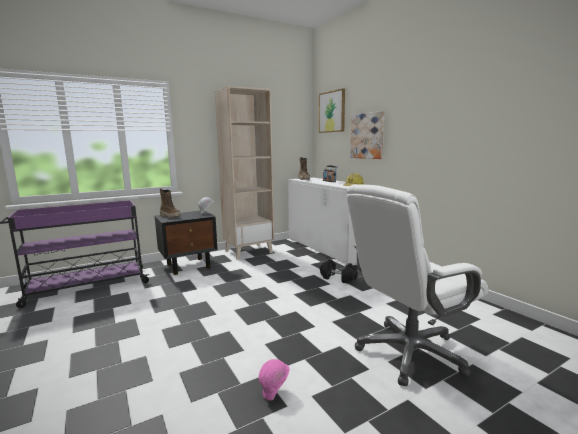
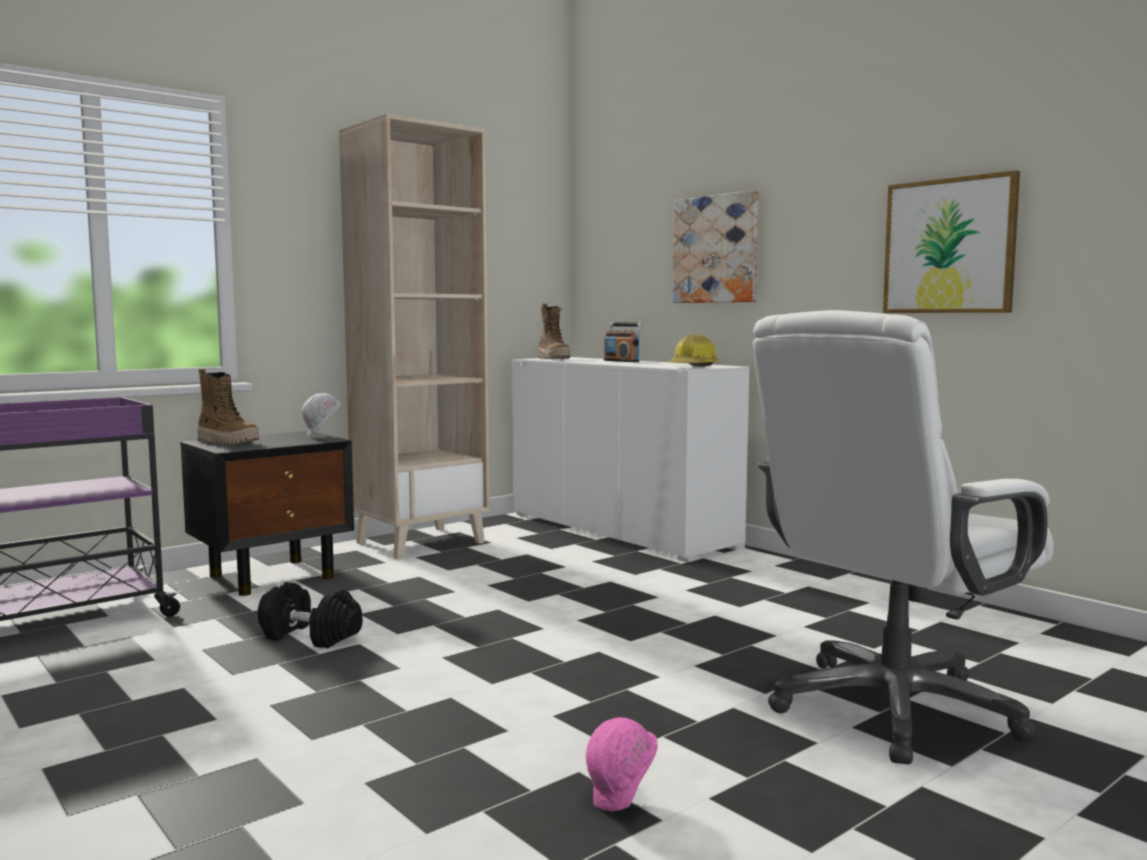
camera: 10 degrees left, 5 degrees down
picture [319,88,345,133] -> picture moved to [883,170,1020,313]
black dumbbell [320,260,358,283] -> black dumbbell moved to [258,582,363,648]

